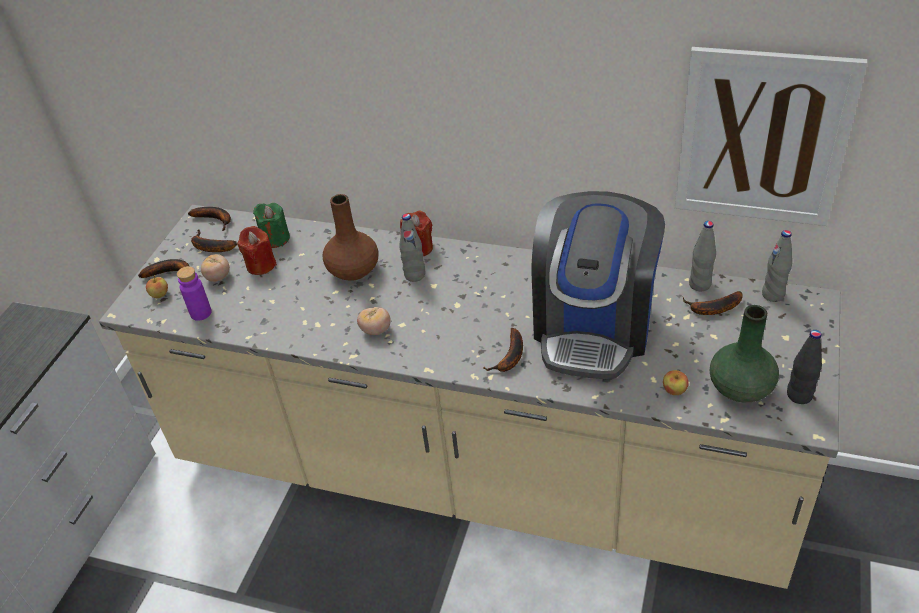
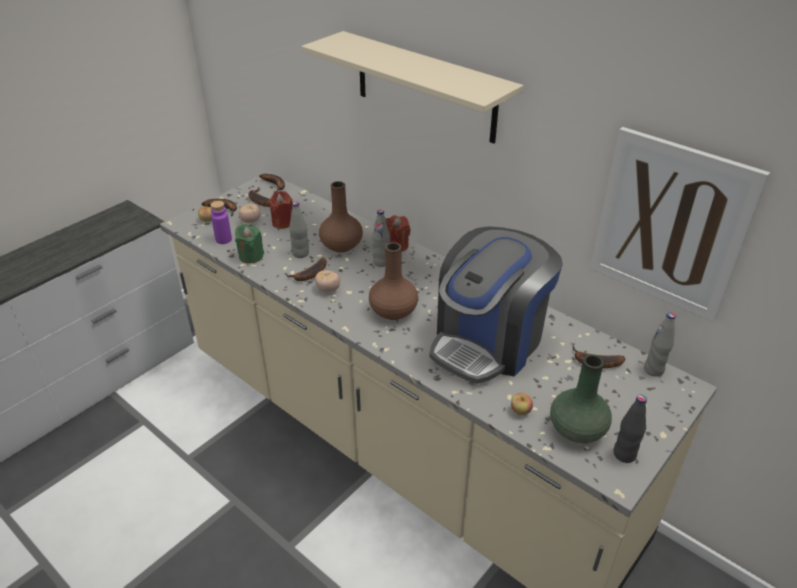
camera: 20 degrees right, 5 degrees down
green candle [253,203,290,248] -> green candle moved to [235,224,264,264]
banana [483,328,523,372] -> banana moved to [285,257,327,281]
grey bottle [689,221,716,292] -> grey bottle moved to [289,202,309,258]
none -> beige shelf [301,31,523,144]
none -> brown vase [369,242,418,320]

